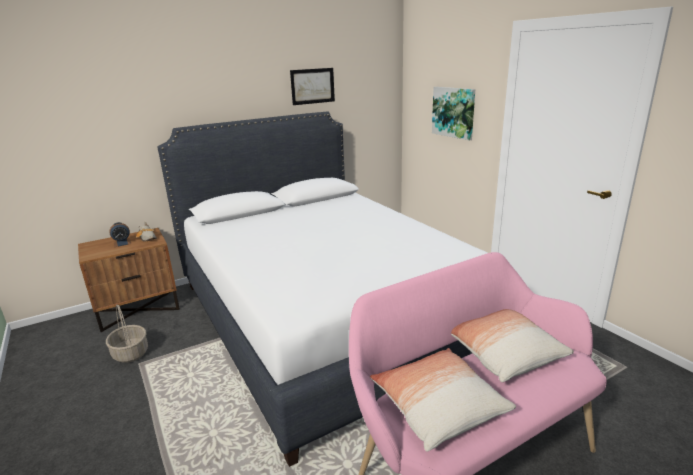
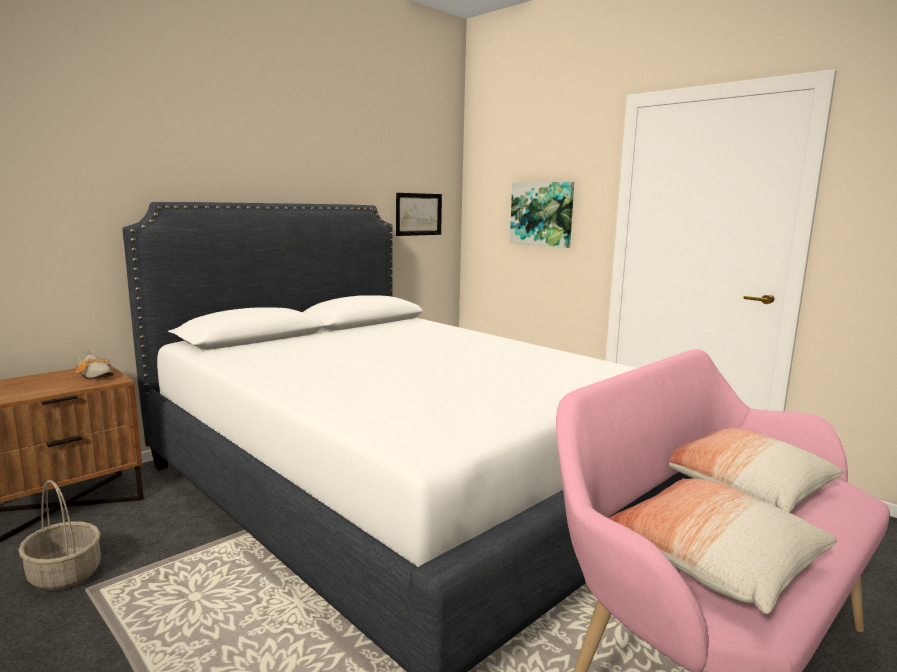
camera: 15 degrees left, 10 degrees down
alarm clock [109,222,131,247] -> none
picture [290,68,335,105] -> picture moved to [396,193,442,236]

